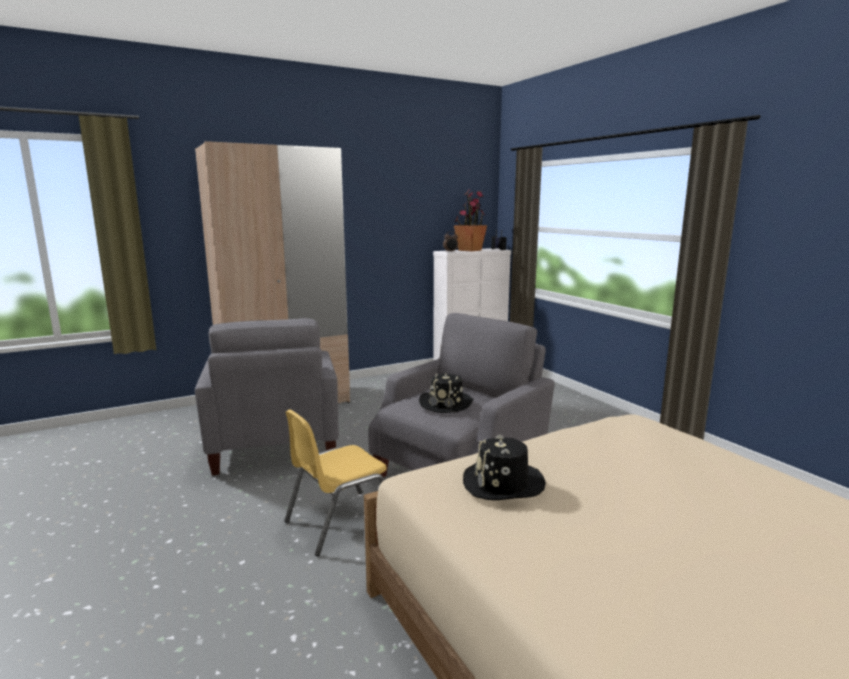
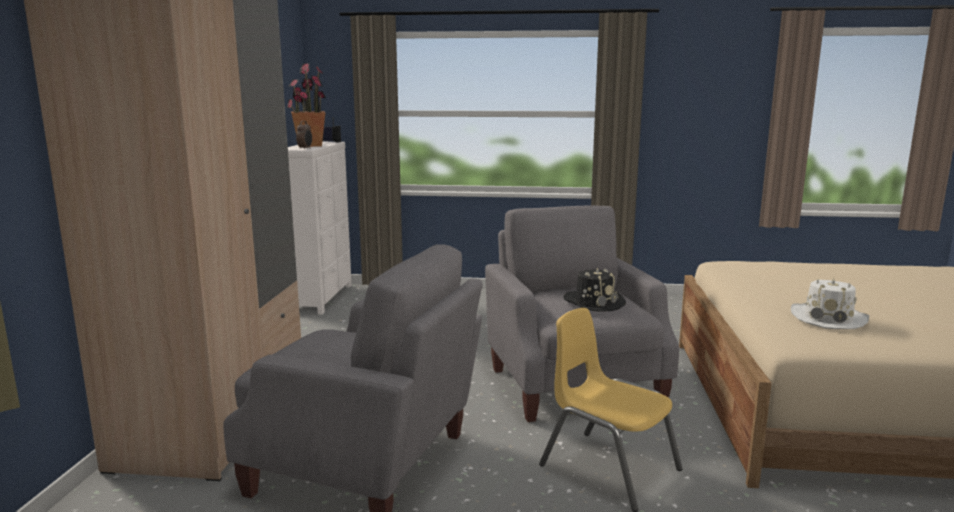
camera: 55 degrees left, 0 degrees up
yellow chair [285,410,387,556] -> yellow chair turned 135 degrees clockwise [539,308,683,512]
black hat [463,435,546,500] -> white hat [791,278,869,329]

